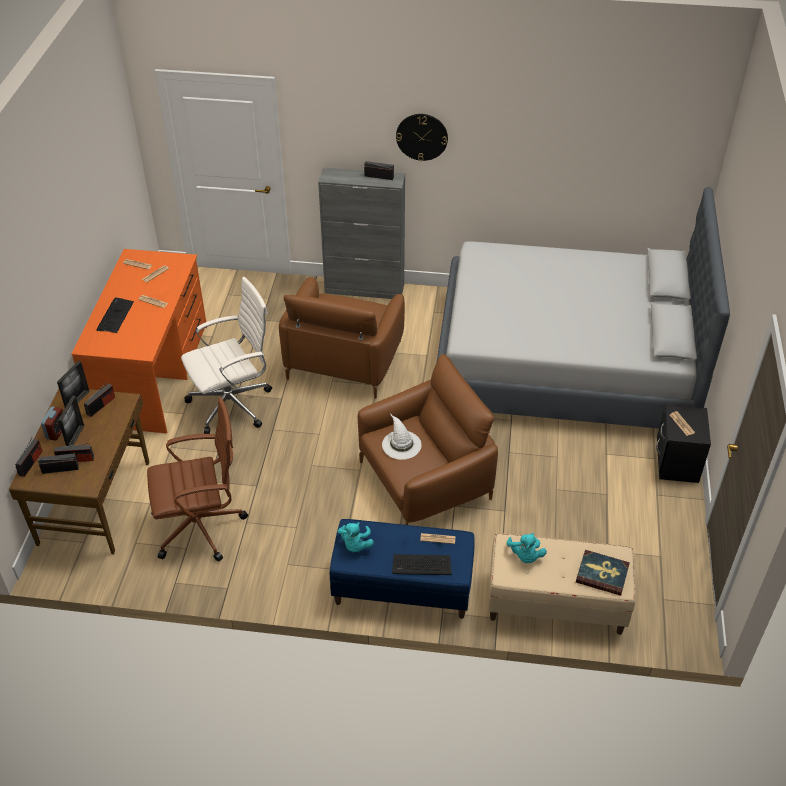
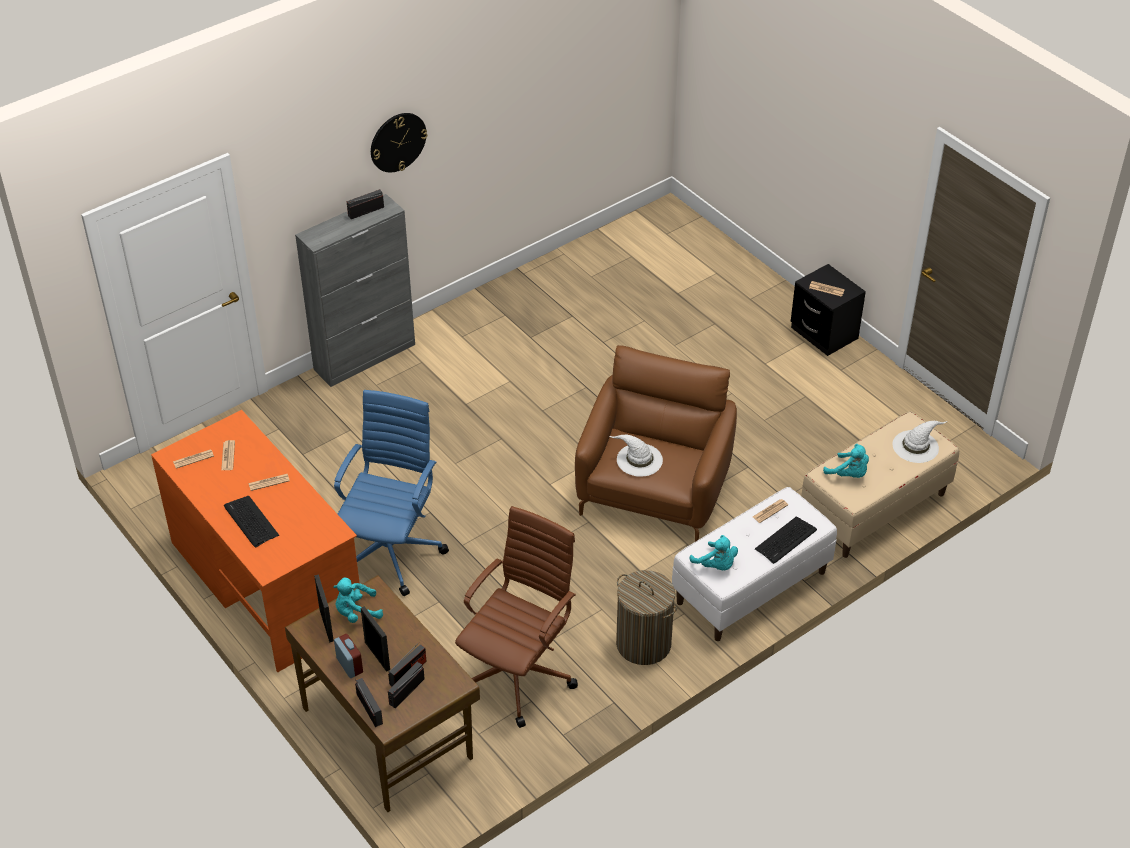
camera: 45 degrees left, 0 degrees up
radio [84,382,115,417] -> turquoise plush toy [333,578,383,623]
white office chair [181,277,272,434] -> blue office chair [334,390,449,596]
brown armchair [279,277,405,399] -> none
blue bench [329,519,475,619] -> white bench [672,487,837,641]
grey bed [436,187,730,428] -> none
book [576,550,630,596] -> white hat [893,421,947,463]
none -> laundry basket [616,570,677,665]

